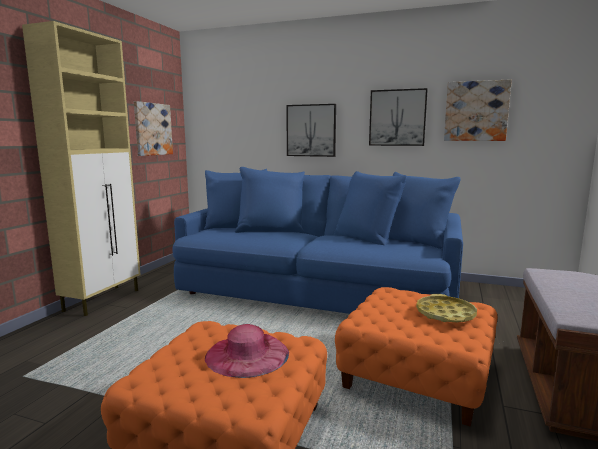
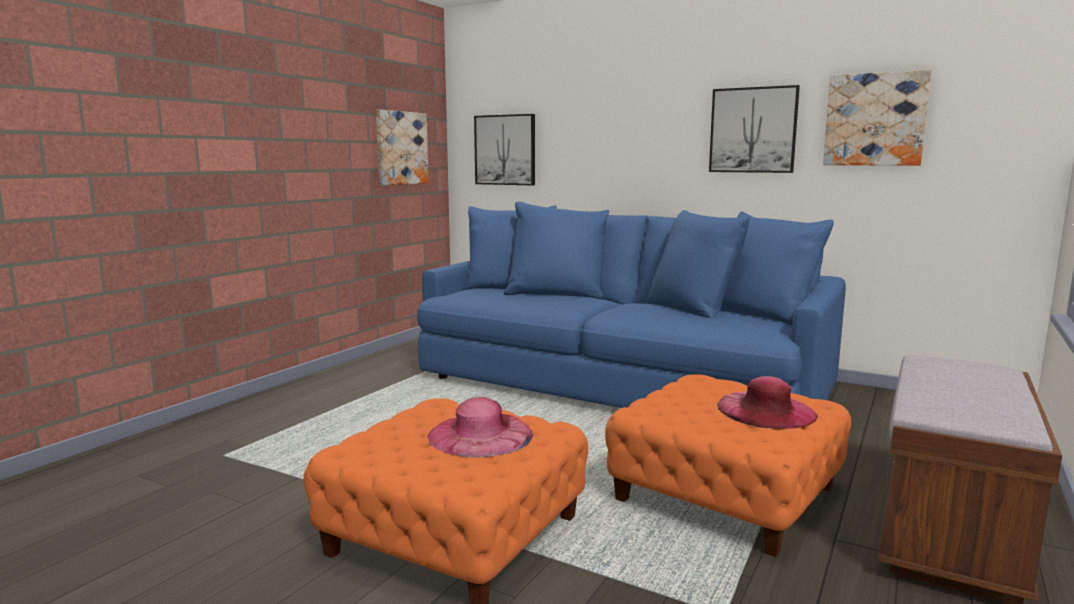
camera: 10 degrees right, 0 degrees up
beige cabinet [22,21,140,316] -> none
picture [286,104,336,157] -> picture moved to [474,114,535,185]
yellow tray [416,294,477,322] -> pink hat [717,376,818,429]

